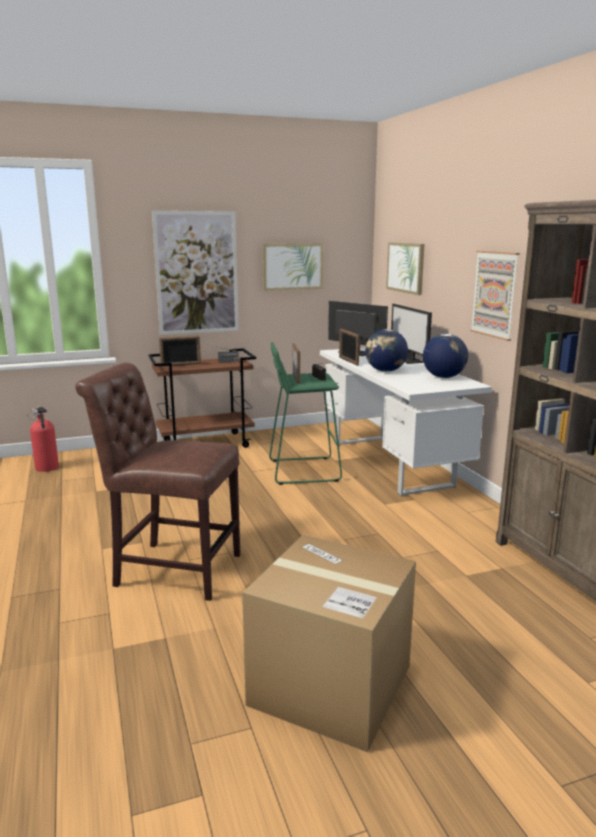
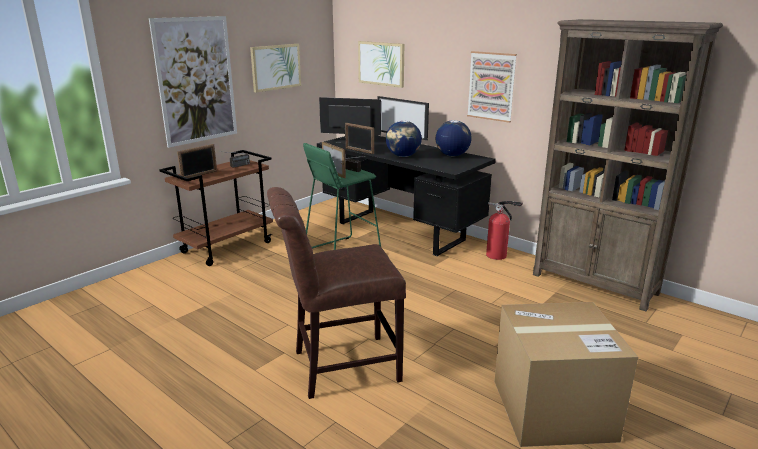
camera: 30 degrees left, 5 degrees up
fire extinguisher [27,407,59,472] -> fire extinguisher moved to [486,201,523,260]
white desk [320,347,492,496] -> black desk [317,135,496,257]

